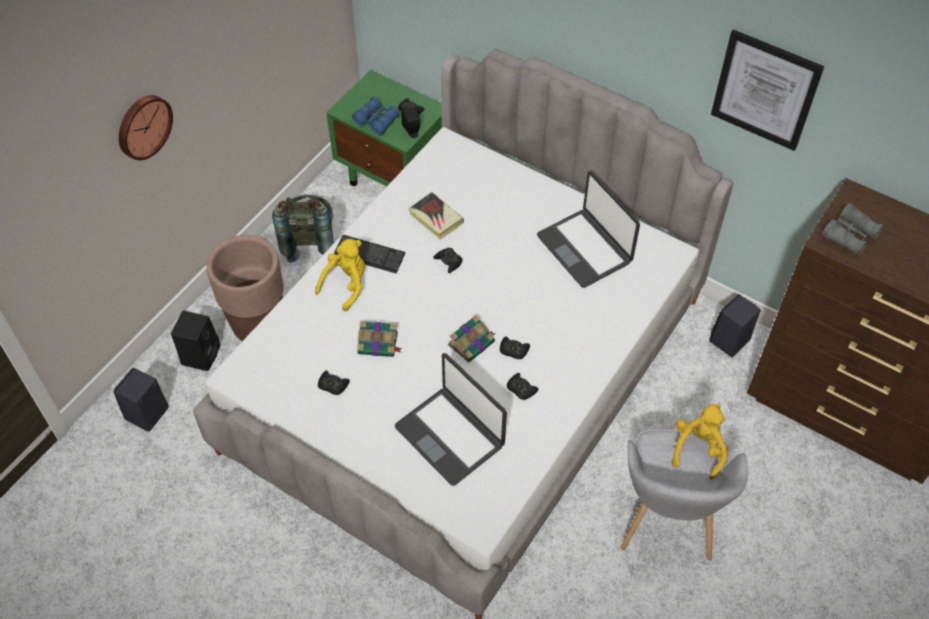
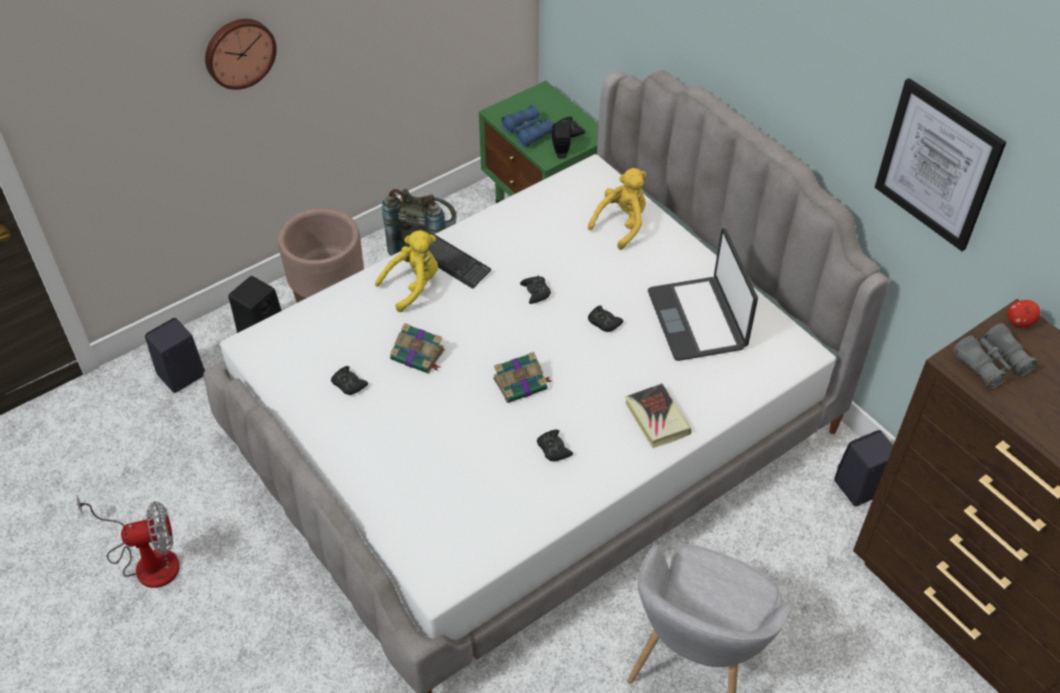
camera: 20 degrees right, 5 degrees down
laptop [395,353,507,486] -> none
book [409,192,464,240] -> book moved to [625,383,692,448]
black game controller [500,336,530,359] -> black game controller moved to [588,306,623,332]
yellow plush toy [672,404,728,480] -> yellow plush toy moved to [588,168,647,250]
none -> fan [76,495,180,588]
none -> apple [1007,300,1041,328]

